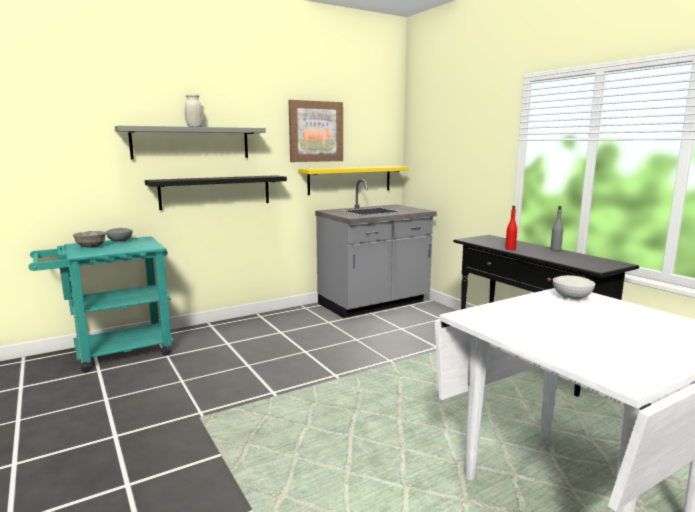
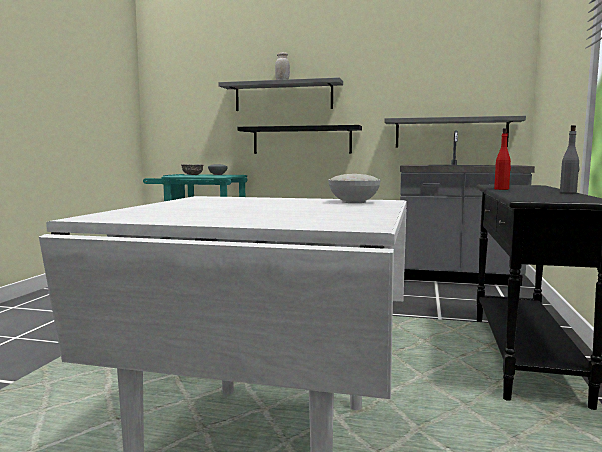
camera: 45 degrees right, 5 degrees down
picture [288,100,343,162] -> none
yellow shelf [299,166,409,195] -> grey shelf [384,116,526,148]

